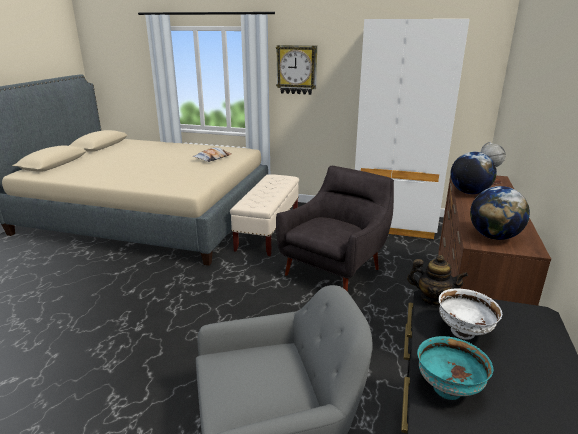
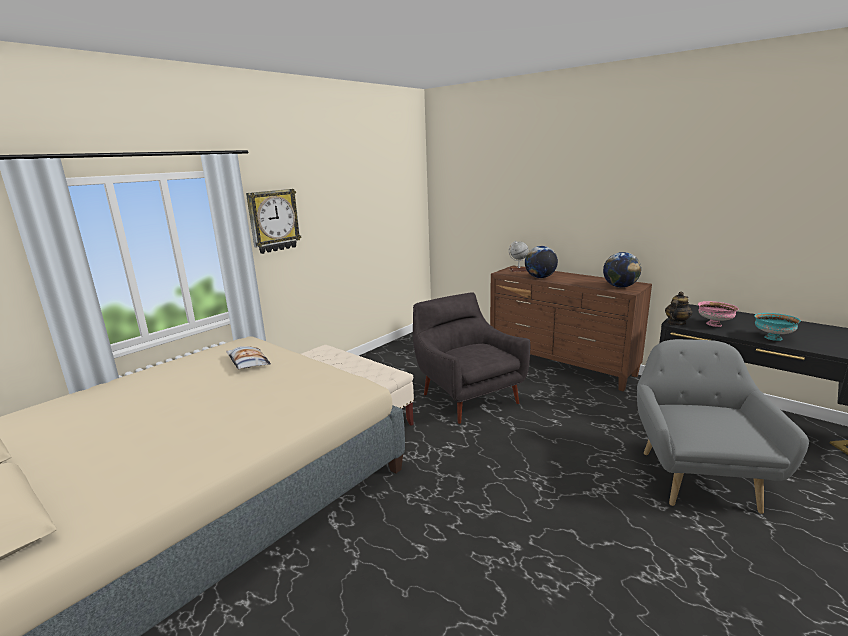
camera: 65 degrees left, 5 degrees down
white wardrobe [355,19,470,239] -> none
white bowl [439,289,502,340] -> pink bowl [698,301,739,327]

